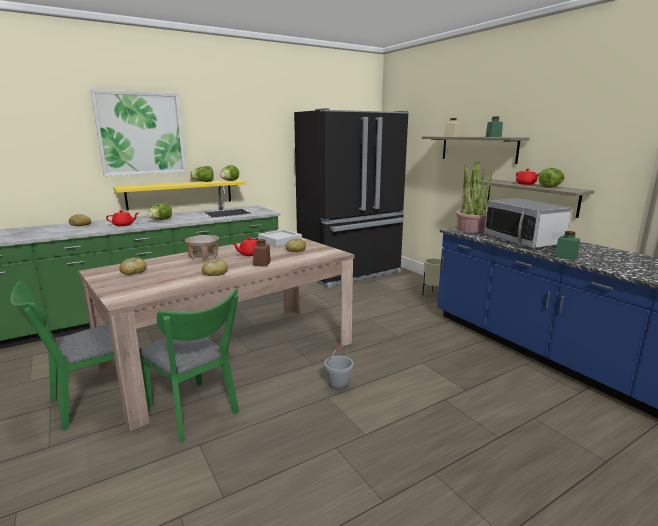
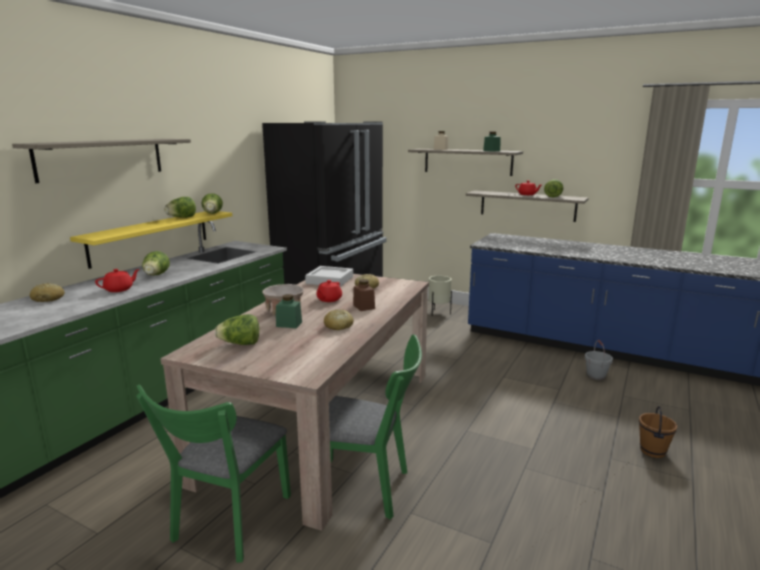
camera: 30 degrees left, 0 degrees up
picture [91,90,186,176] -> shelf [12,139,191,183]
bread [119,258,147,275] -> lettuce [215,314,259,345]
grey bucket [324,344,354,390] -> grey bucket moved to [585,340,613,380]
potted plant [456,161,492,233] -> none
microwave [484,198,571,248] -> none
green jar [554,231,580,260] -> green jar moved to [276,294,302,328]
none -> brown bucket [639,406,678,458]

